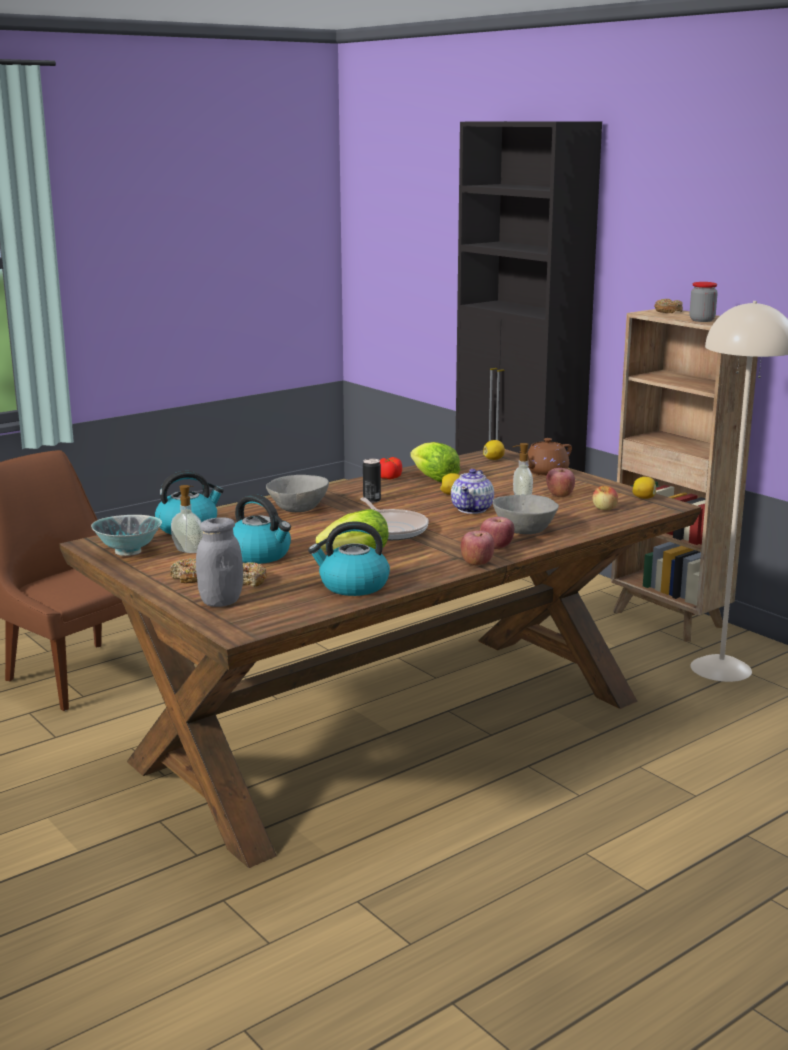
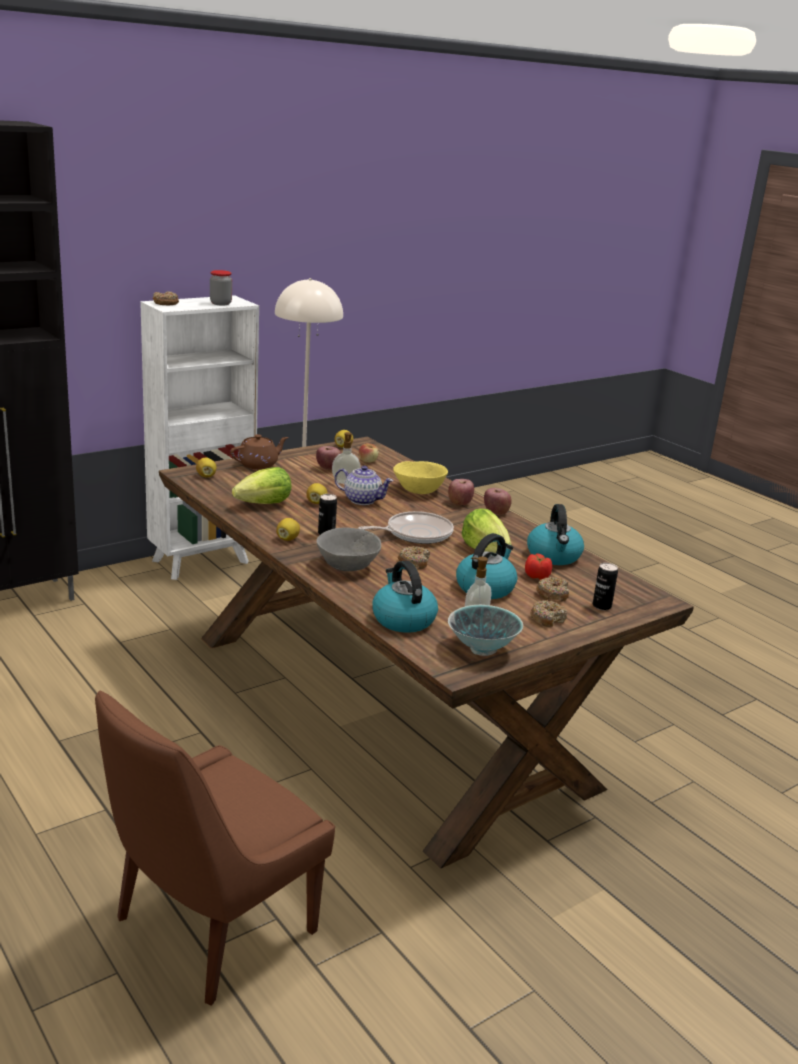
camera: 90 degrees left, 5 degrees up
grey jar [196,518,243,607] -> can [593,563,618,610]
tomato [380,457,402,479] -> tomato moved to [525,553,552,580]
grey bowl [493,494,559,534] -> yellow bowl [393,461,448,494]
brown teapot [519,438,572,476] -> brown teapot turned 90 degrees counterclockwise [230,434,288,469]
brown bookcase [611,309,758,642] -> white bookcase [140,295,259,580]
none -> lemon [276,518,300,541]
none -> donut [398,546,430,569]

